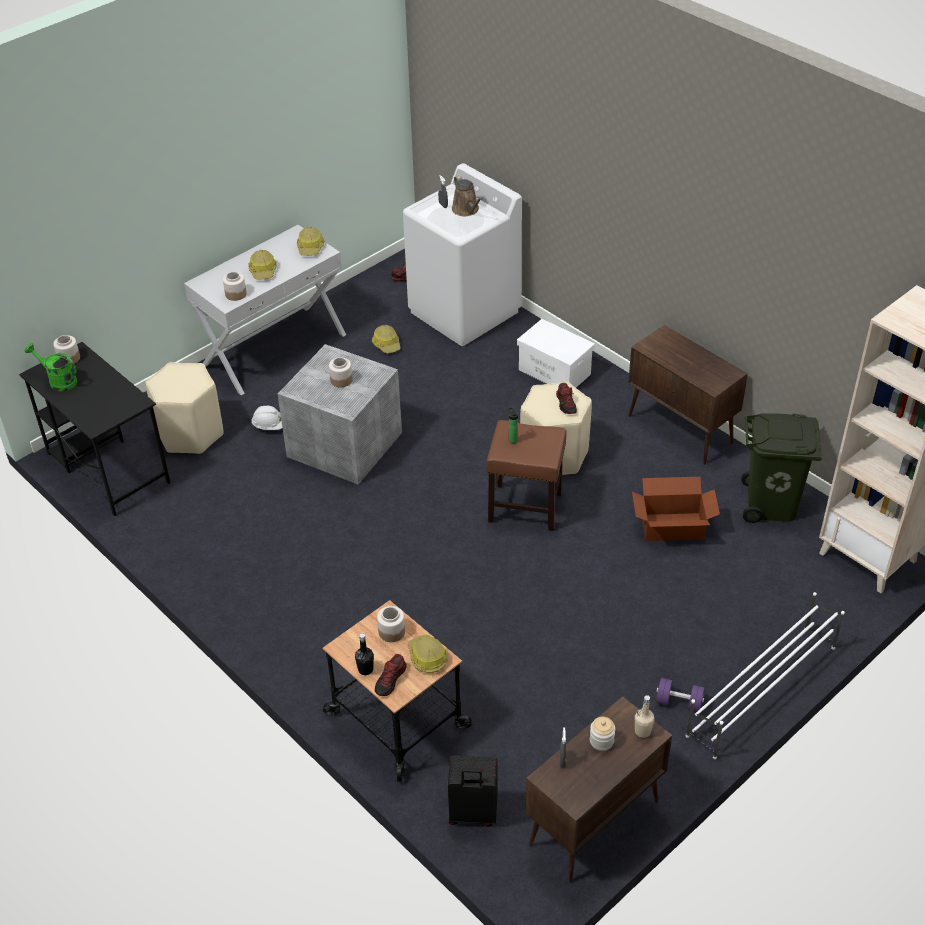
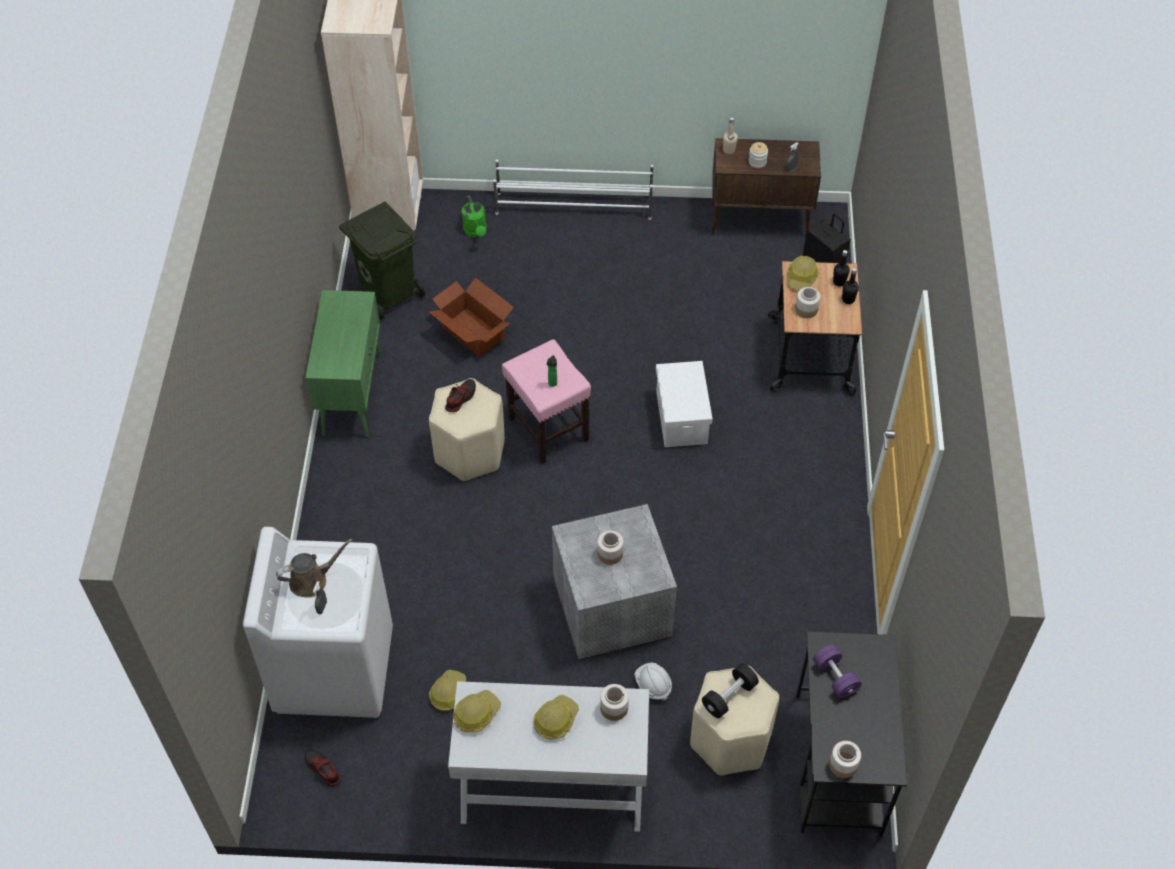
camera: 135 degrees left, 10 degrees up
green watering can [25,343,77,391] -> green watering can moved to [461,195,487,237]
shoe [375,654,407,696] -> black bottle [833,250,850,286]
brown watering can [452,175,483,216] -> brown watering can turned 45 degrees clockwise [276,538,353,598]
brown stool [486,420,567,531] -> pink stool [502,339,591,464]
white storage box [517,319,595,388] -> white storage box moved to [656,361,713,447]
brown cabinet [628,325,748,465] -> green cabinet [306,290,382,438]
purple dumbbell [656,678,704,712] -> purple dumbbell moved to [813,644,862,699]
none -> black dumbbell [702,663,759,718]

